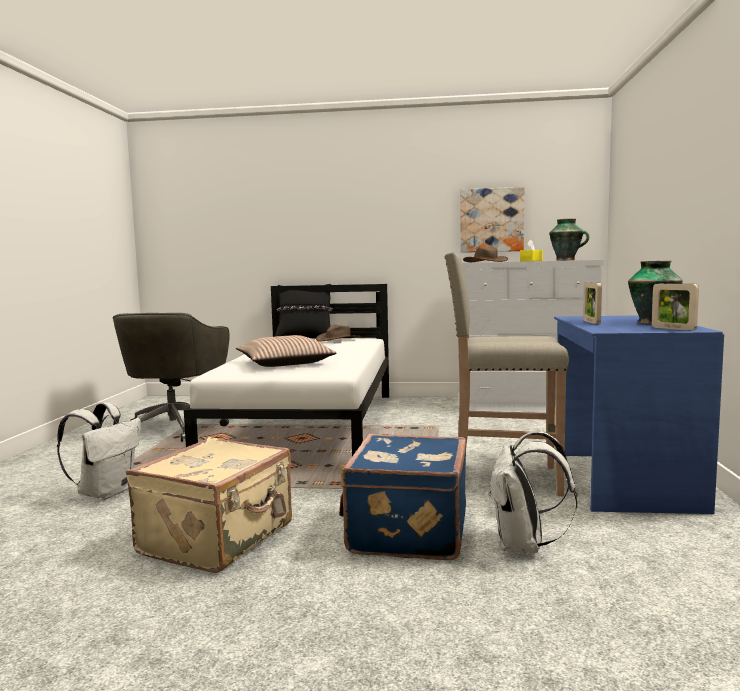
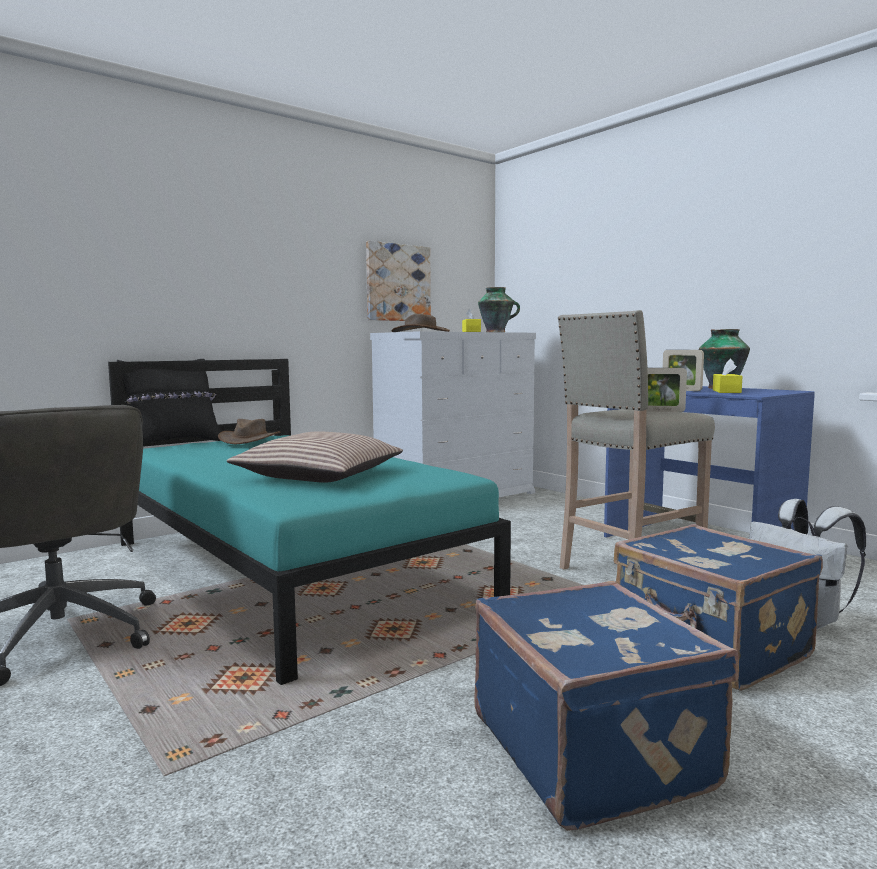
camera: 45 degrees left, 0 degrees up
white backpack [57,402,141,500] -> none
beige suitcase [126,437,292,573] -> blue suitcase [474,581,739,831]
white bed [184,284,389,456] -> turquoise bed [108,359,511,685]
picture frame [652,283,699,331] -> picture frame moved to [646,368,687,412]
none -> yellow tissue box [713,359,742,393]

